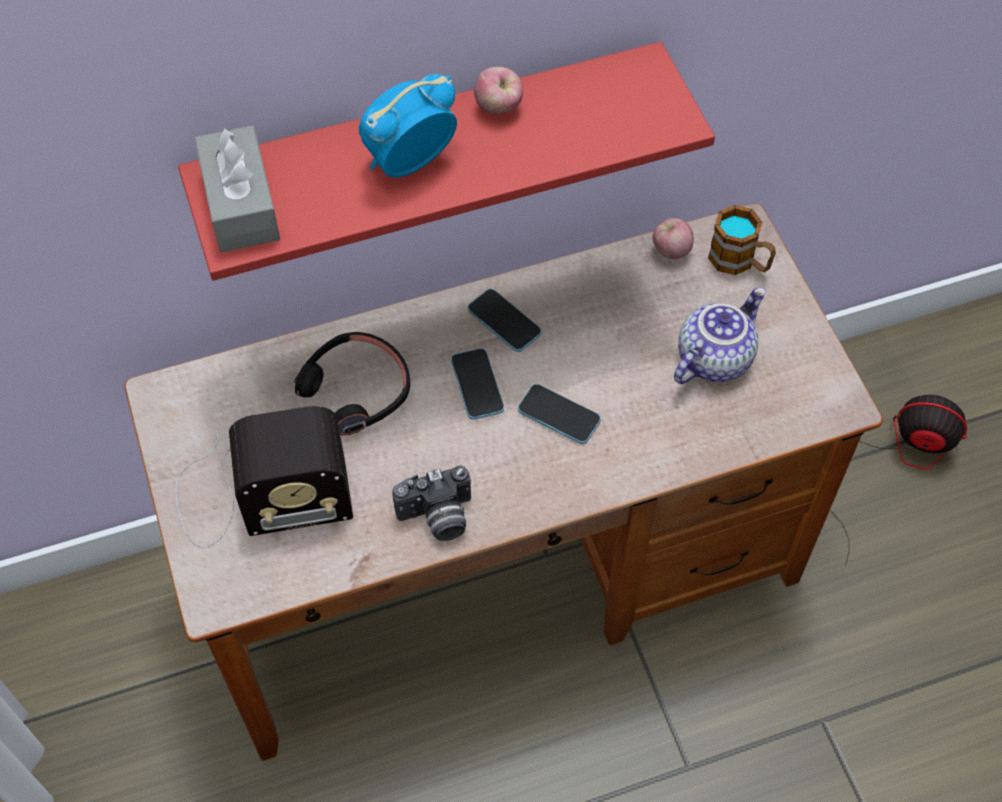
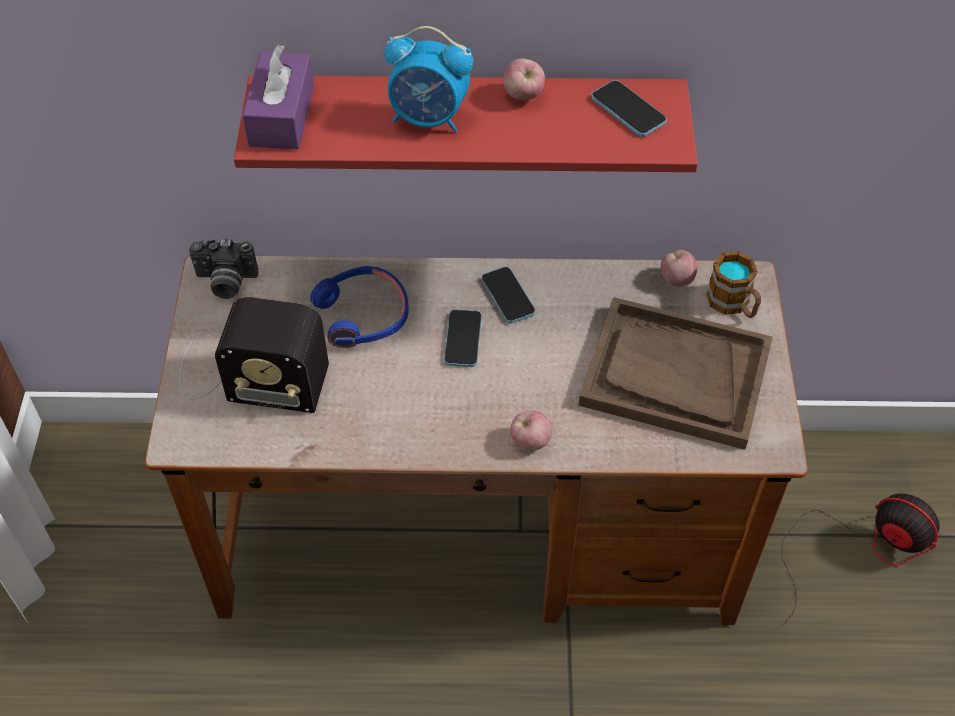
camera: 20 degrees right, 5 degrees down
grey tissue box [194,126,280,252] -> purple tissue box [242,45,314,149]
black headphones [294,332,410,435] -> blue headphones [310,266,409,348]
alarm clock [359,74,457,178] -> alarm clock turned 150 degrees counterclockwise [385,26,473,132]
camera [392,466,471,541] -> camera moved to [189,239,259,299]
phone [518,384,601,444] -> phone moved to [591,80,667,137]
teapot [674,287,766,384] -> brown tray [579,297,773,450]
none -> apple [510,410,552,450]

